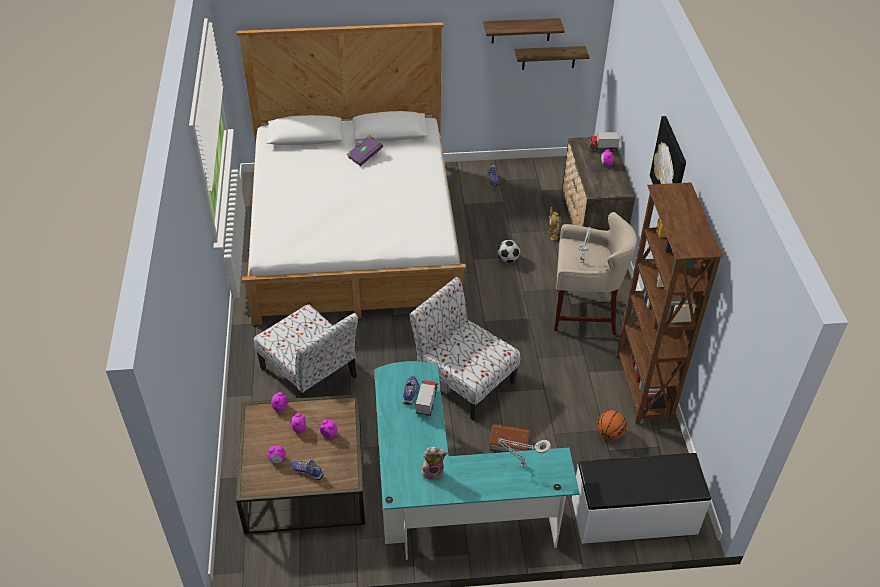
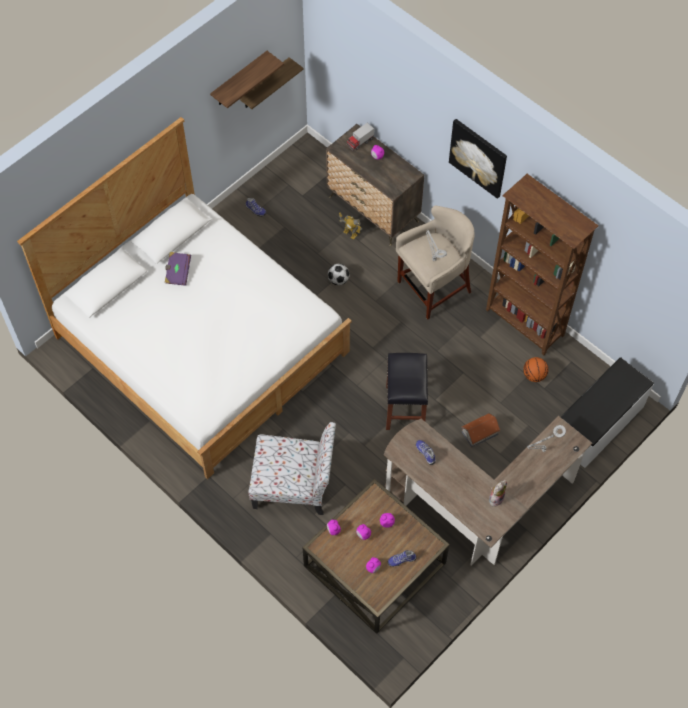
camera: 40 degrees left, 15 degrees up
turquoise desk [374,361,580,560] -> brown desk [384,416,592,566]
chair [409,277,521,421] -> black stool [386,353,428,430]
toy truck [416,380,438,416] -> none

